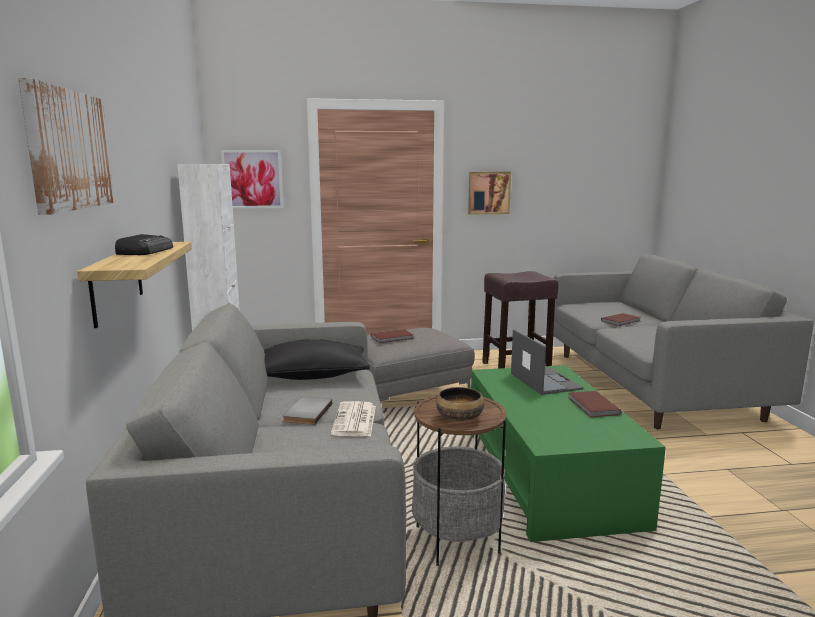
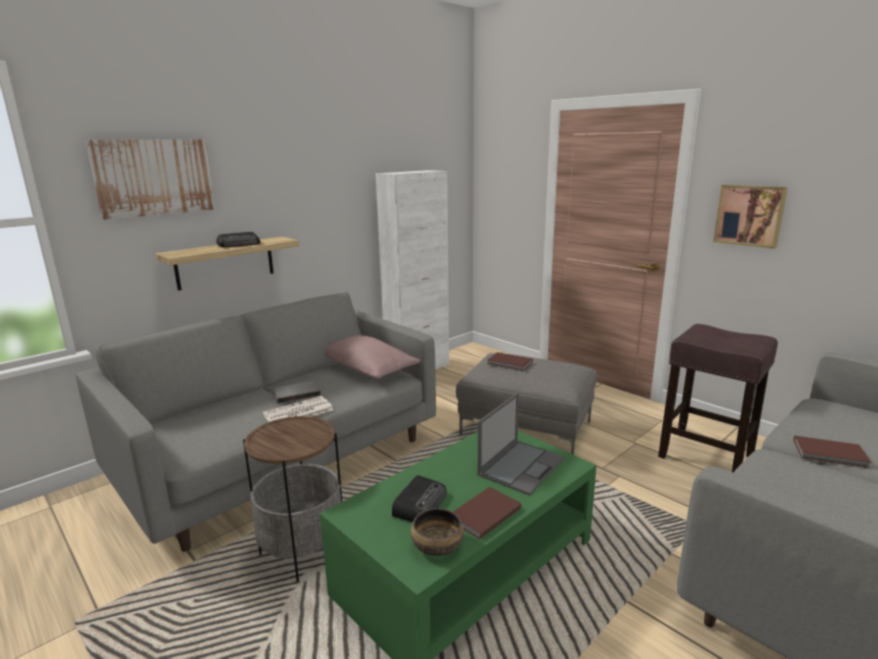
camera: 55 degrees right, 5 degrees up
picture [221,150,283,209] -> none
black pillow [264,339,370,380] -> pink pillow [325,335,420,379]
bowl [436,387,484,421] -> bowl moved to [411,508,464,556]
none -> radio [392,475,447,522]

